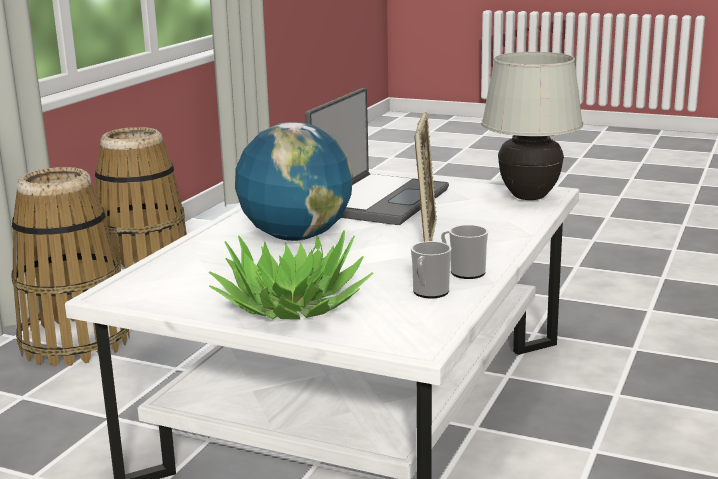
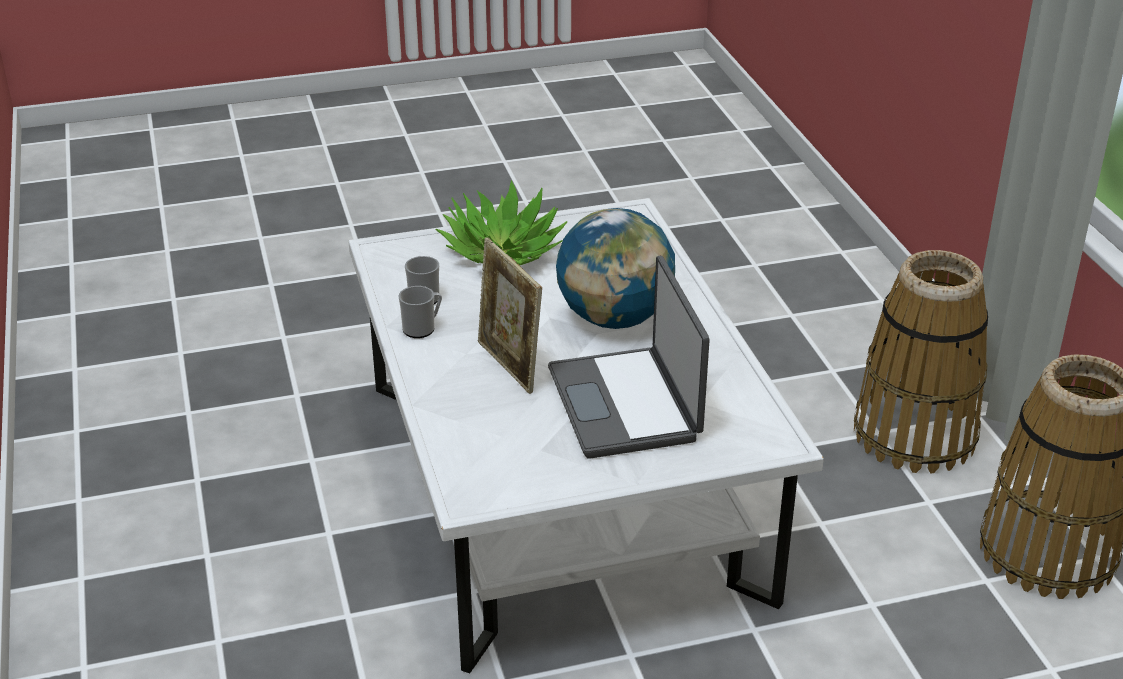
camera: 140 degrees right, 15 degrees up
white table lamp [482,52,583,200] -> none

